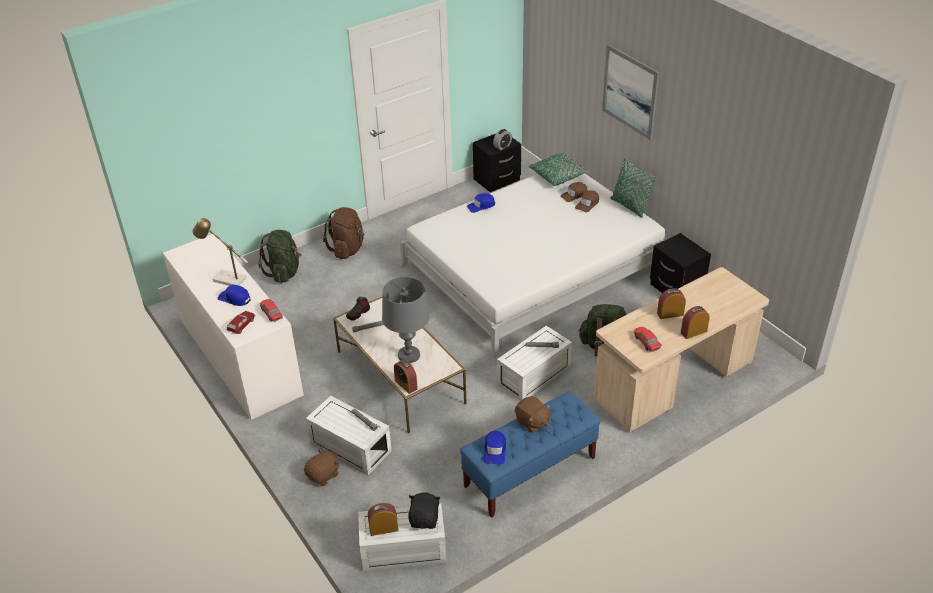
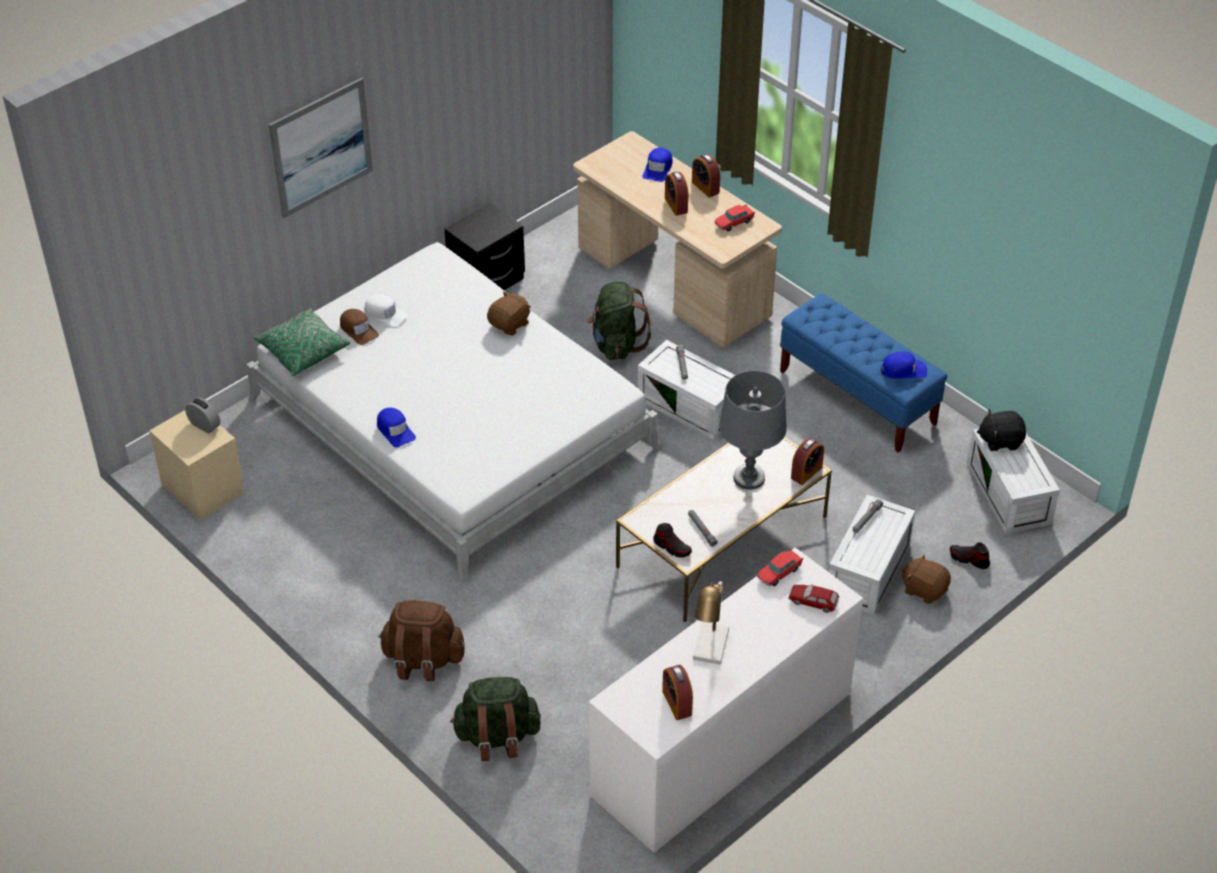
camera: 100 degrees left, 5 degrees up
blue cap [218,285,250,306] -> blue cap moved to [643,148,672,182]
alarm clock [368,503,399,536] -> alarm clock moved to [662,665,693,720]
black nightstand [473,134,521,192] -> beige nightstand [149,410,243,520]
brown plush toy [515,396,551,433] -> brown plush toy moved to [487,291,531,336]
brown cap [575,190,599,213] -> white cap [364,294,408,327]
green pillow [610,158,657,218] -> none
none -> shoe [950,542,990,569]

